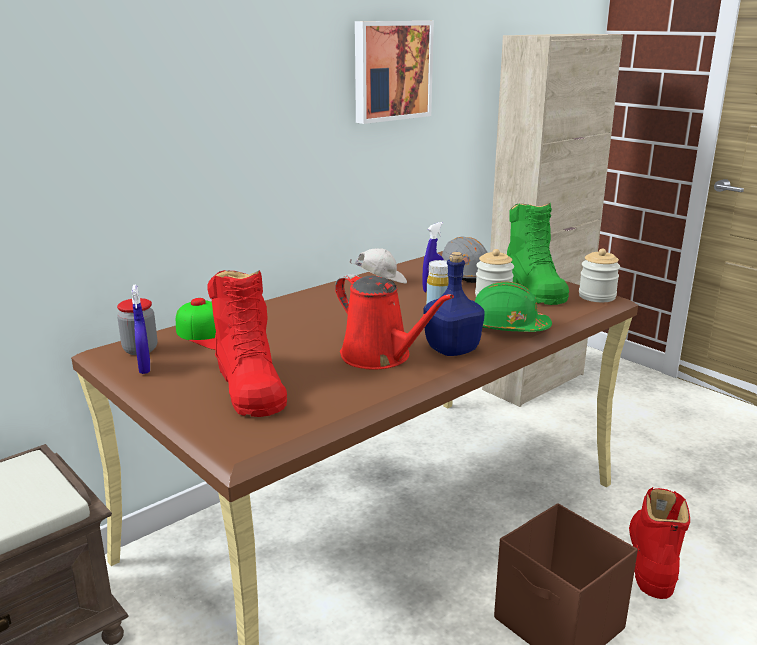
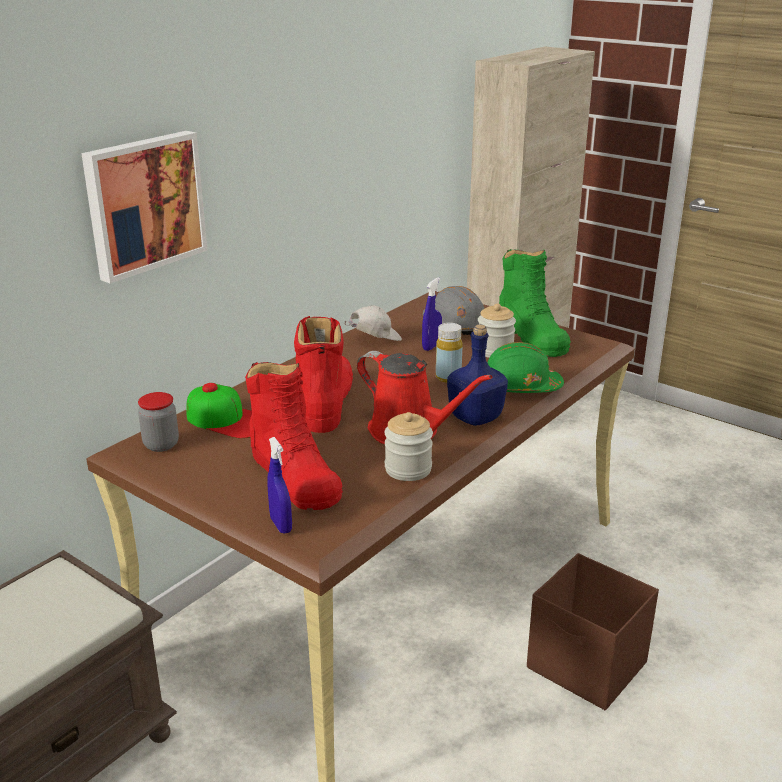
camera: 10 degrees left, 5 degrees up
blue spray bottle [132,284,150,374] -> blue spray bottle moved to [268,437,292,533]
picture [355,21,434,124] -> picture moved to [81,131,208,284]
jar [579,249,620,302] -> jar moved to [384,412,433,481]
red boot [629,487,690,599] -> red boot moved to [294,316,353,433]

